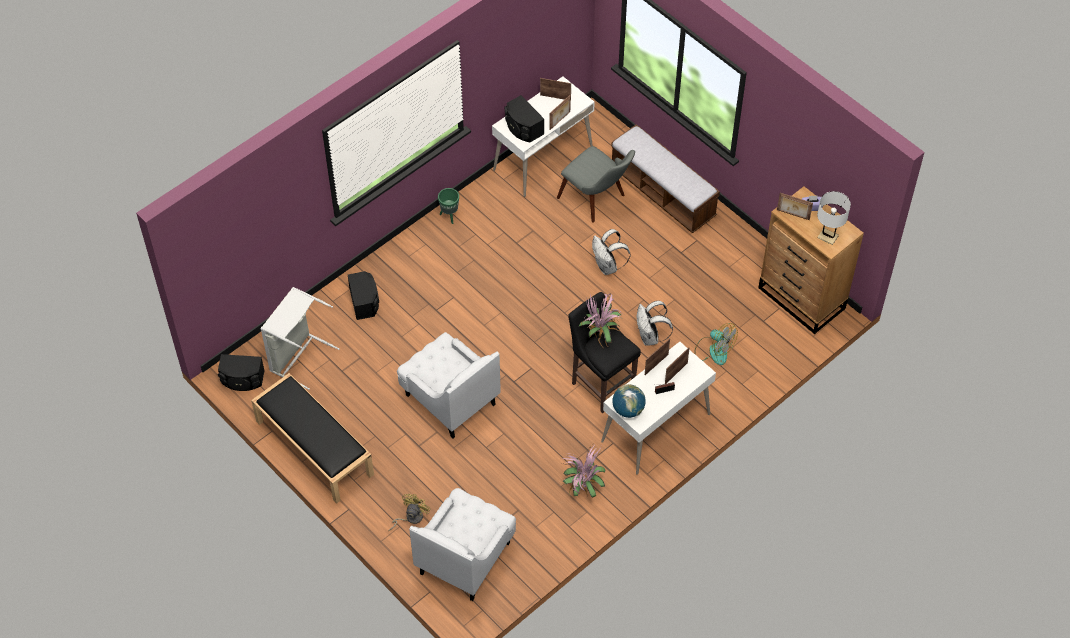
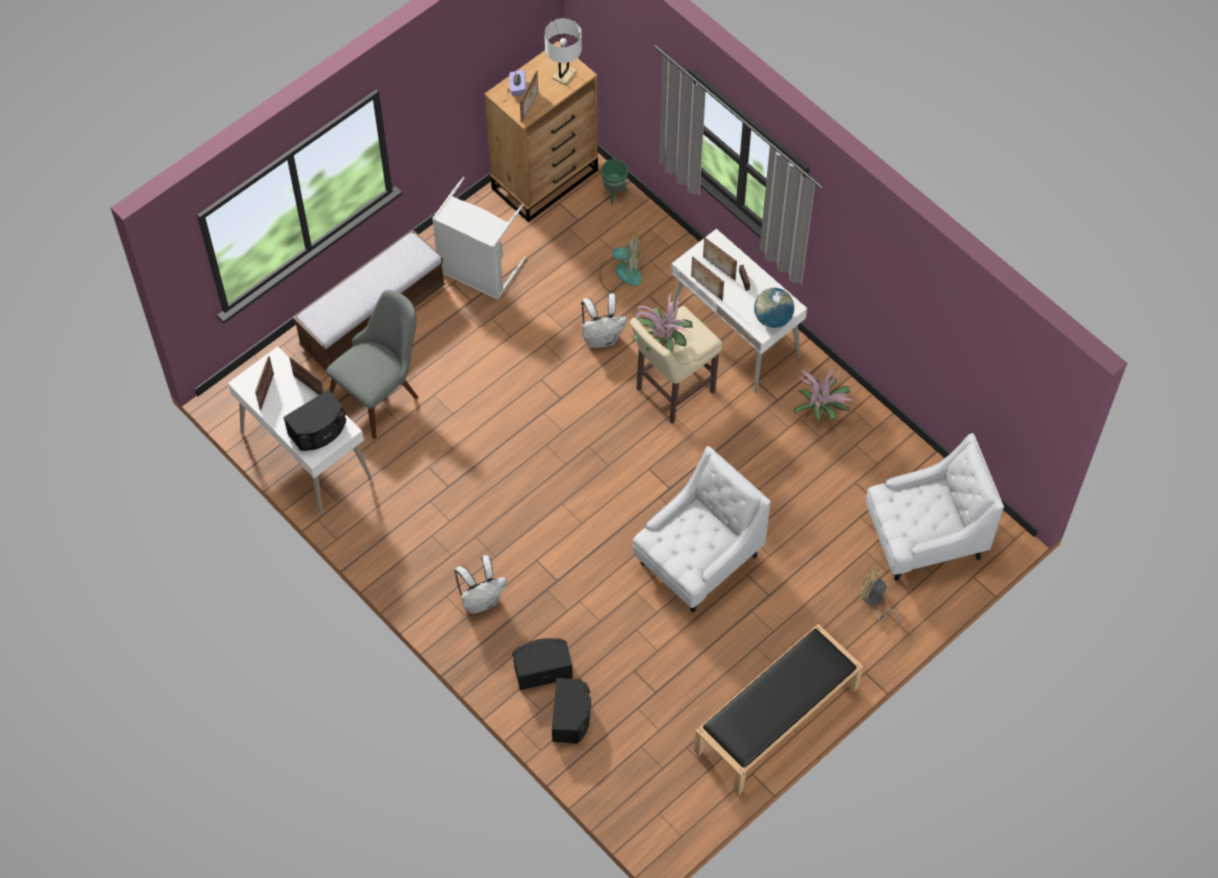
camera: 90 degrees left, 5 degrees up
black speaker [218,354,265,391] -> black speaker moved to [552,678,591,744]
grey laundry basket [261,287,340,390] -> grey laundry basket moved to [432,177,526,300]
white armchair [409,488,516,601] -> white armchair turned 45 degrees counterclockwise [866,433,1004,581]
green planter [438,188,459,224] -> green planter moved to [601,159,628,204]
black stool [568,292,641,413] -> beige stool [630,306,722,424]
white backpack [592,229,630,275] -> white backpack moved to [454,555,507,613]
fan [694,323,738,365] -> fan turned 60 degrees clockwise [599,232,642,292]

